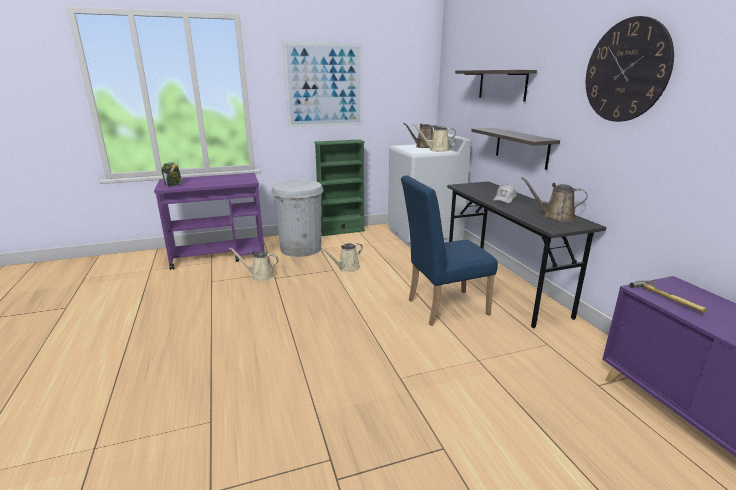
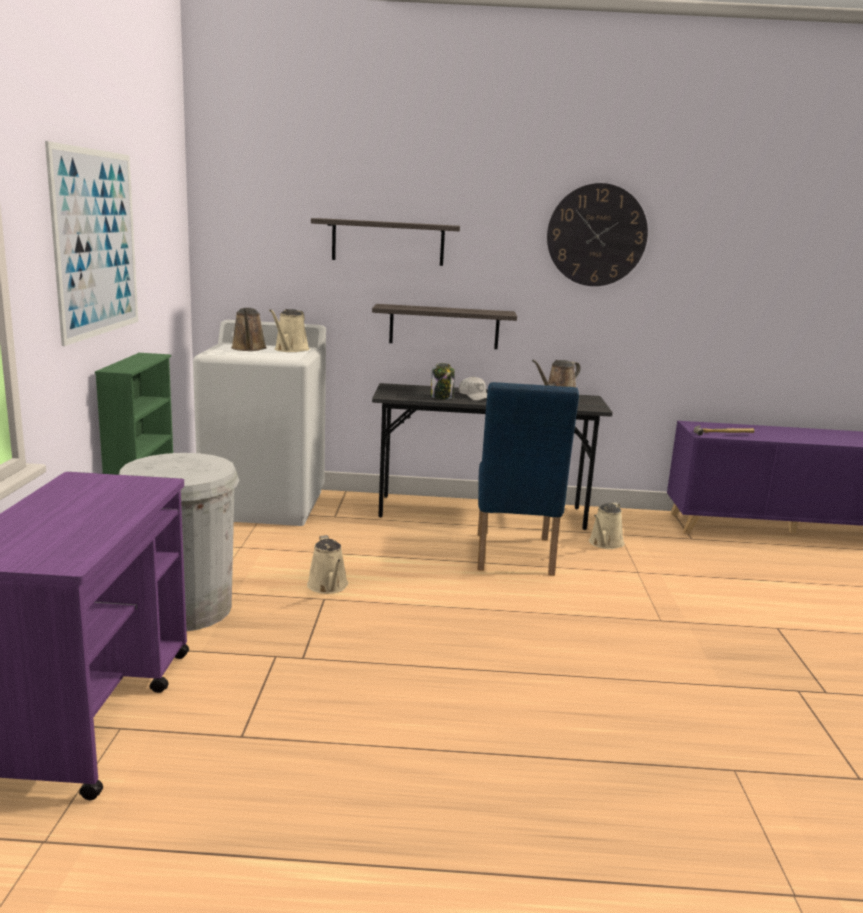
camera: 70 degrees left, 5 degrees down
jar [161,162,183,187] -> jar moved to [431,363,455,400]
beige watering can [229,247,279,281] -> beige watering can moved to [589,502,625,549]

